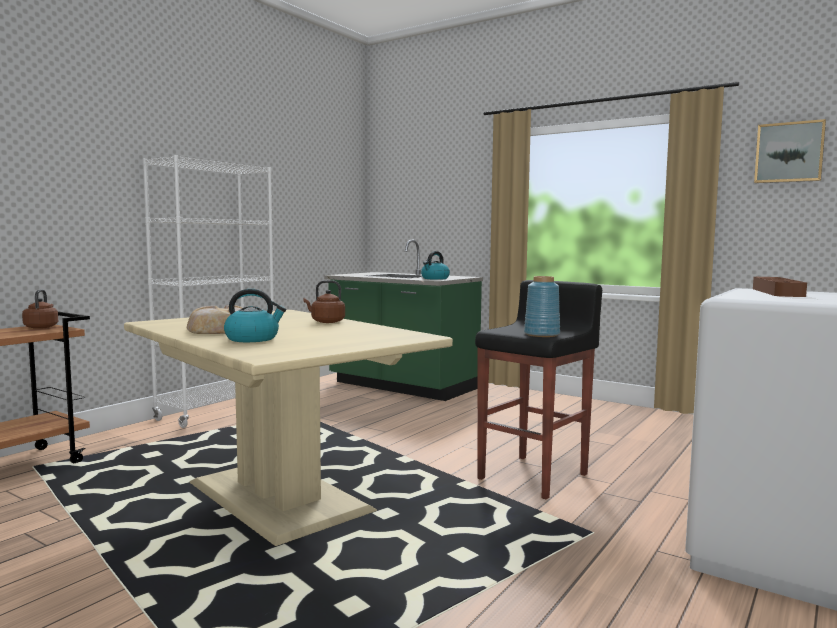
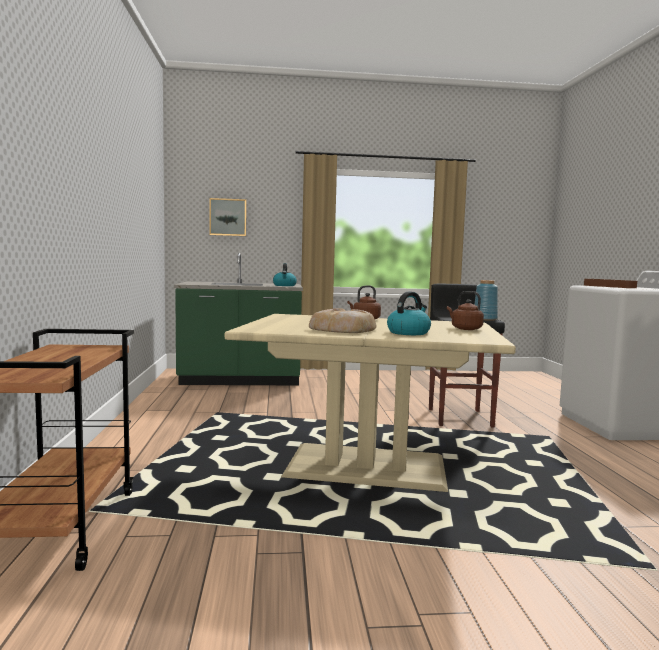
camera: 40 degrees left, 0 degrees up
brown kettle [22,289,58,329] -> brown kettle moved to [447,291,484,330]
white bookcase [143,155,274,428] -> none
picture [754,119,826,183] -> picture moved to [209,198,247,236]

